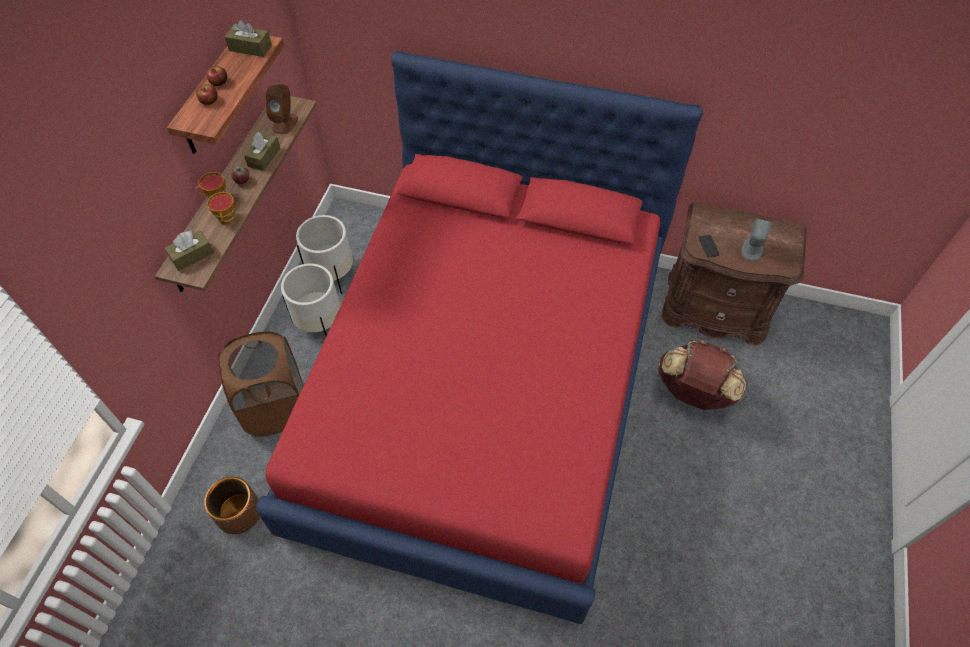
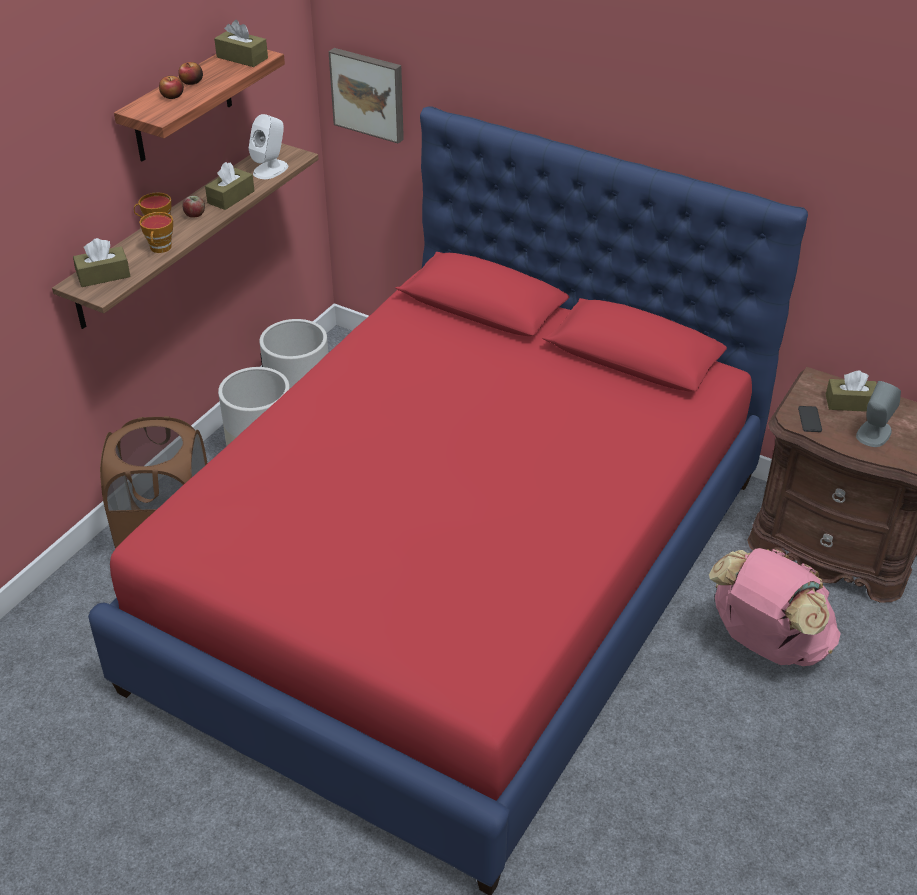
camera: 15 degrees right, 15 degrees down
brown planter [204,476,260,534] -> none
brown speaker [266,84,298,134] -> white speaker [248,114,288,179]
brown backpack [658,339,746,410] -> pink backpack [709,548,841,666]
none -> picture [329,48,404,144]
none -> brown tissue box [825,371,877,412]

